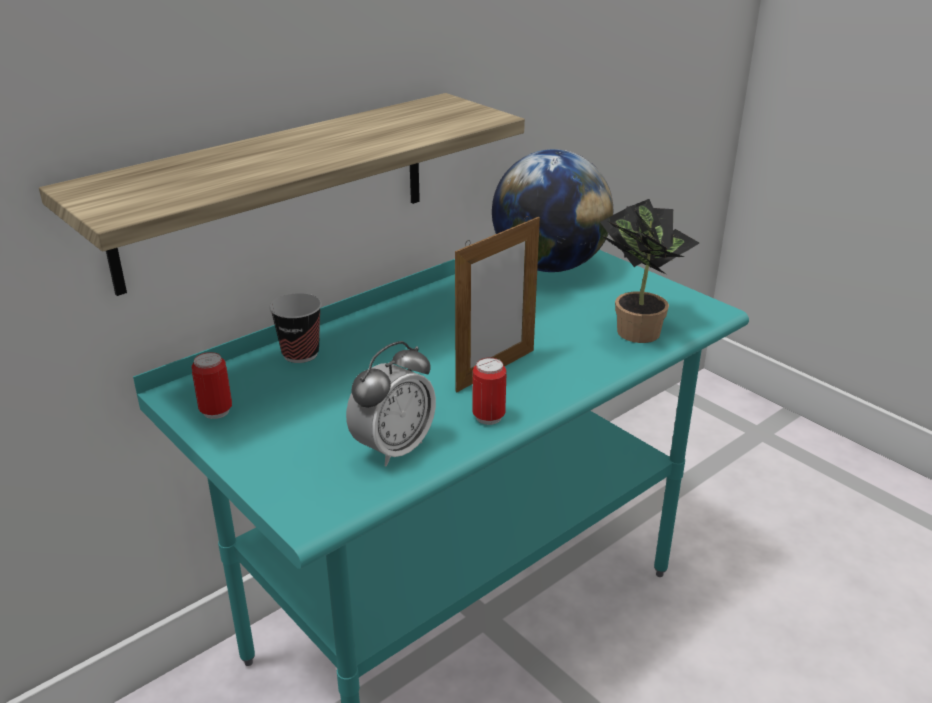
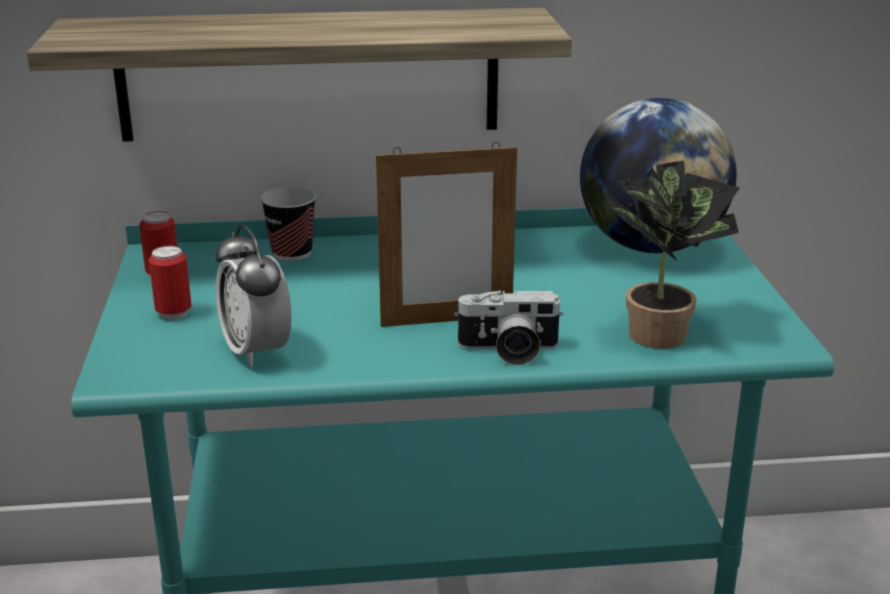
camera: 35 degrees right, 5 degrees down
alarm clock [346,341,436,467] -> alarm clock turned 75 degrees clockwise [215,225,292,367]
can [472,357,506,425] -> can moved to [149,245,191,320]
none -> camera [454,290,563,365]

